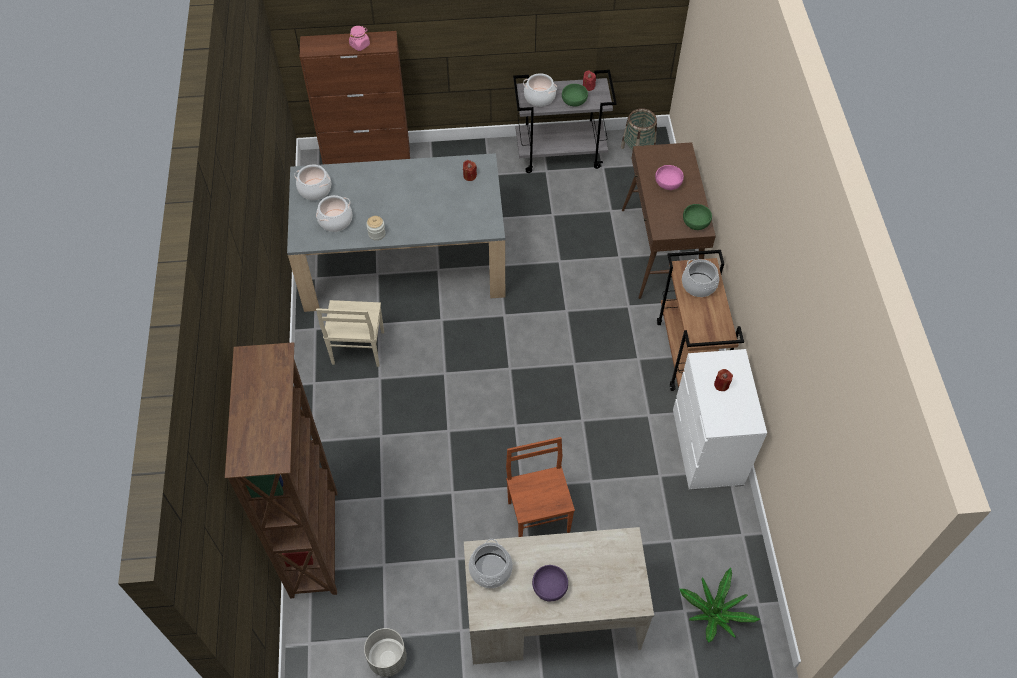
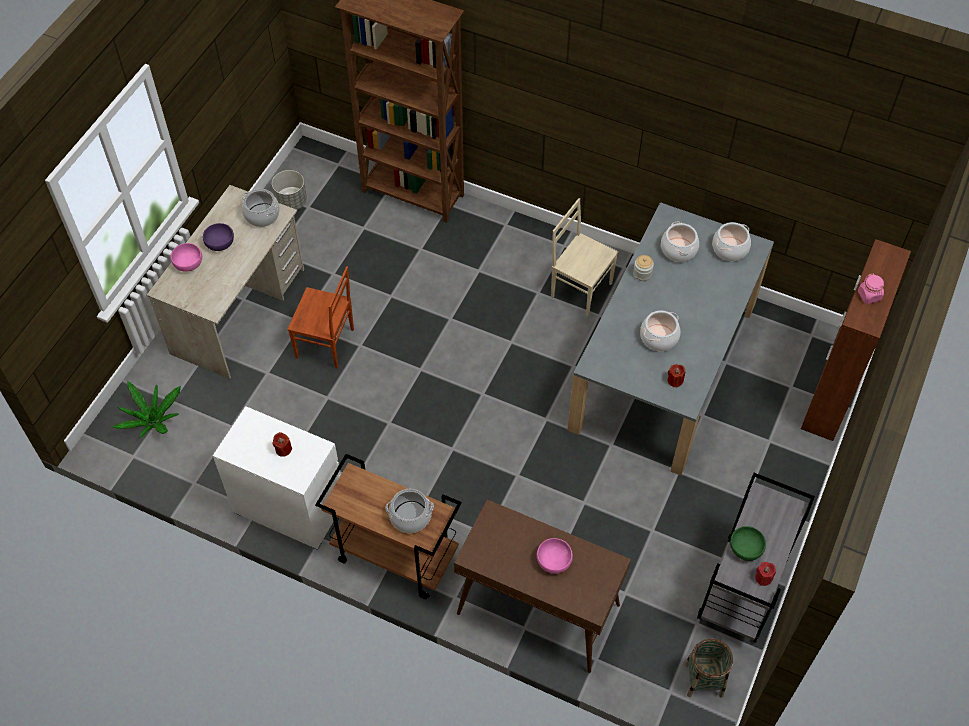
camera: 120 degrees right, 0 degrees up
cooking pot [523,73,557,107] -> cooking pot moved to [640,310,680,351]
green bowl [683,204,712,230] -> none
none -> pink bowl [171,243,202,272]

